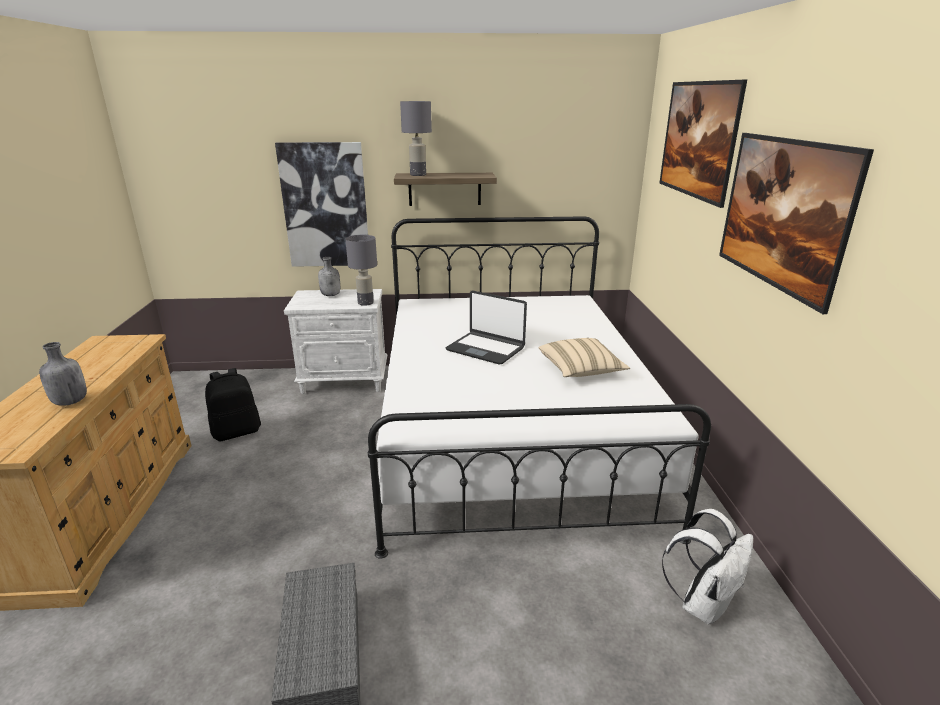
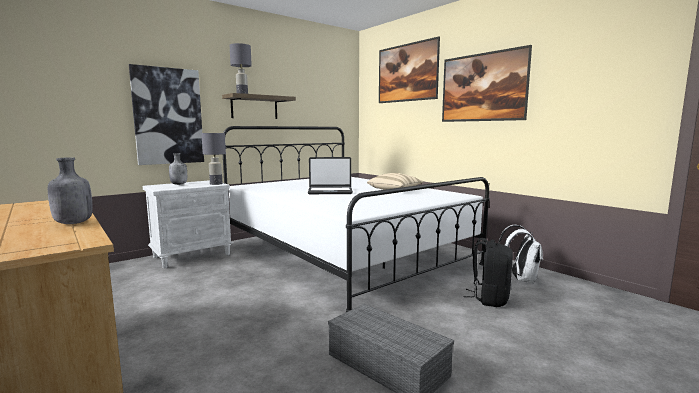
camera: 35 degrees left, 15 degrees down
black backpack [205,368,261,441] -> black backpack moved to [463,238,513,307]

